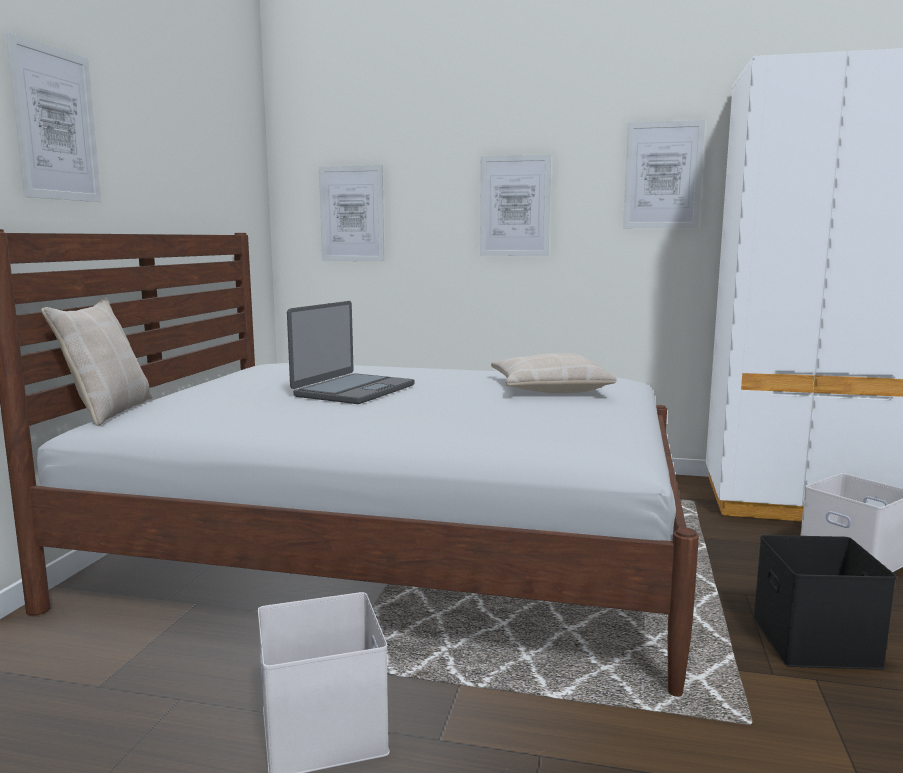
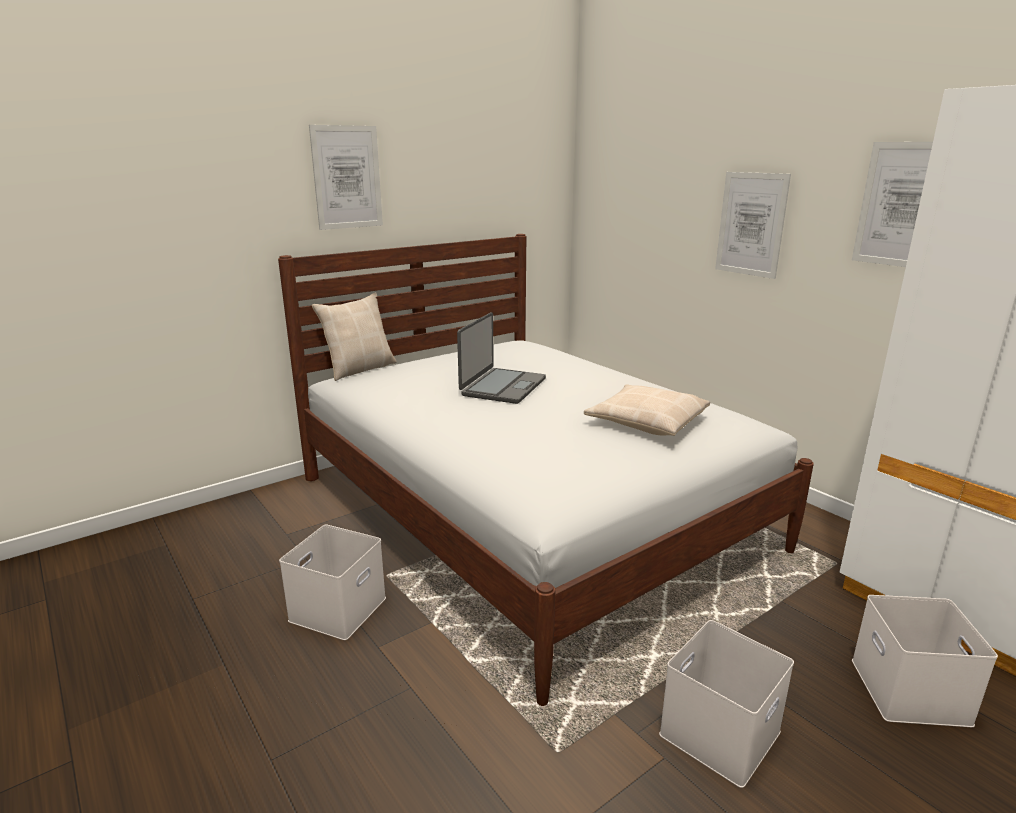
camera: 40 degrees right, 10 degrees up
laptop [287,301,414,404] -> laptop turned 45 degrees counterclockwise [457,312,546,404]
picture [319,165,384,261] -> none
black storage box [753,535,896,670] -> white storage box [659,620,794,788]

